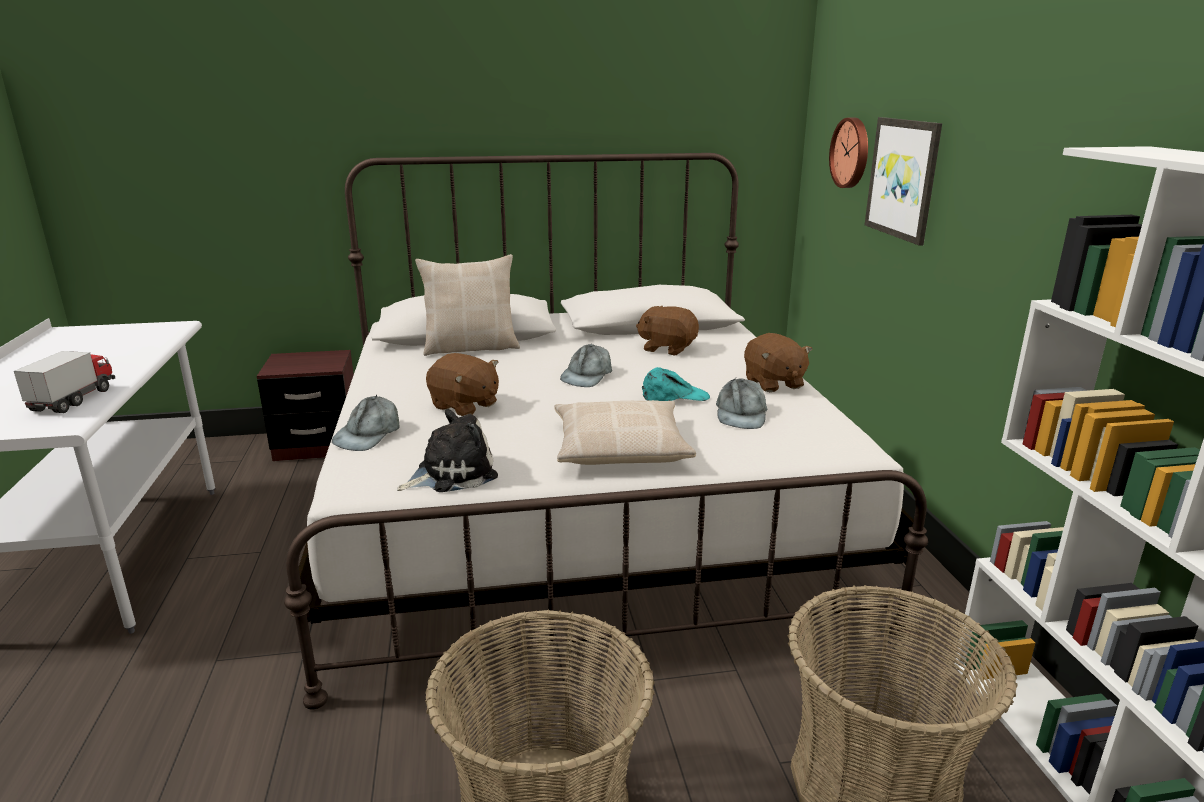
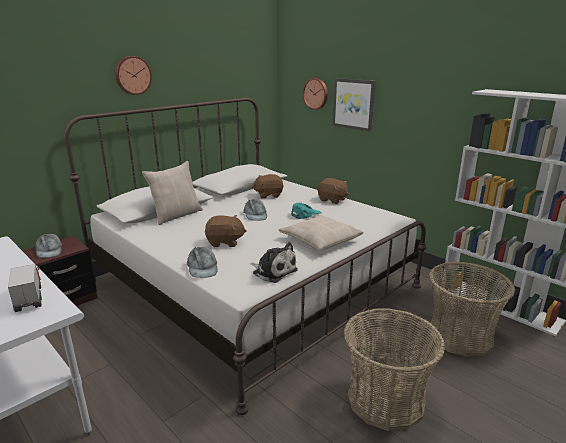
camera: 35 degrees left, 0 degrees up
plush toy [397,409,498,492] -> plush toy turned 105 degrees clockwise [250,242,298,283]
grey cap [716,378,767,429] -> grey cap moved to [36,234,62,258]
none -> wall clock [115,56,152,95]

